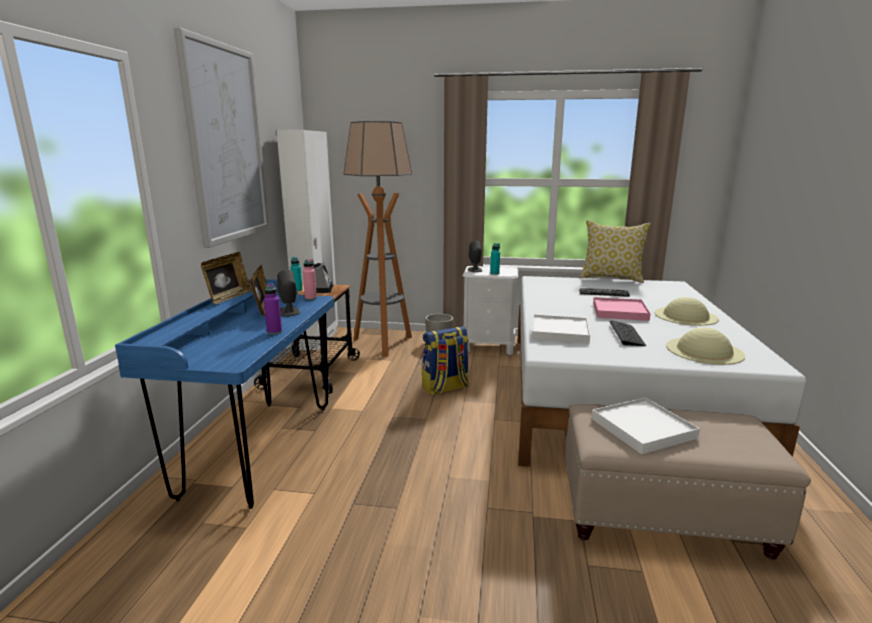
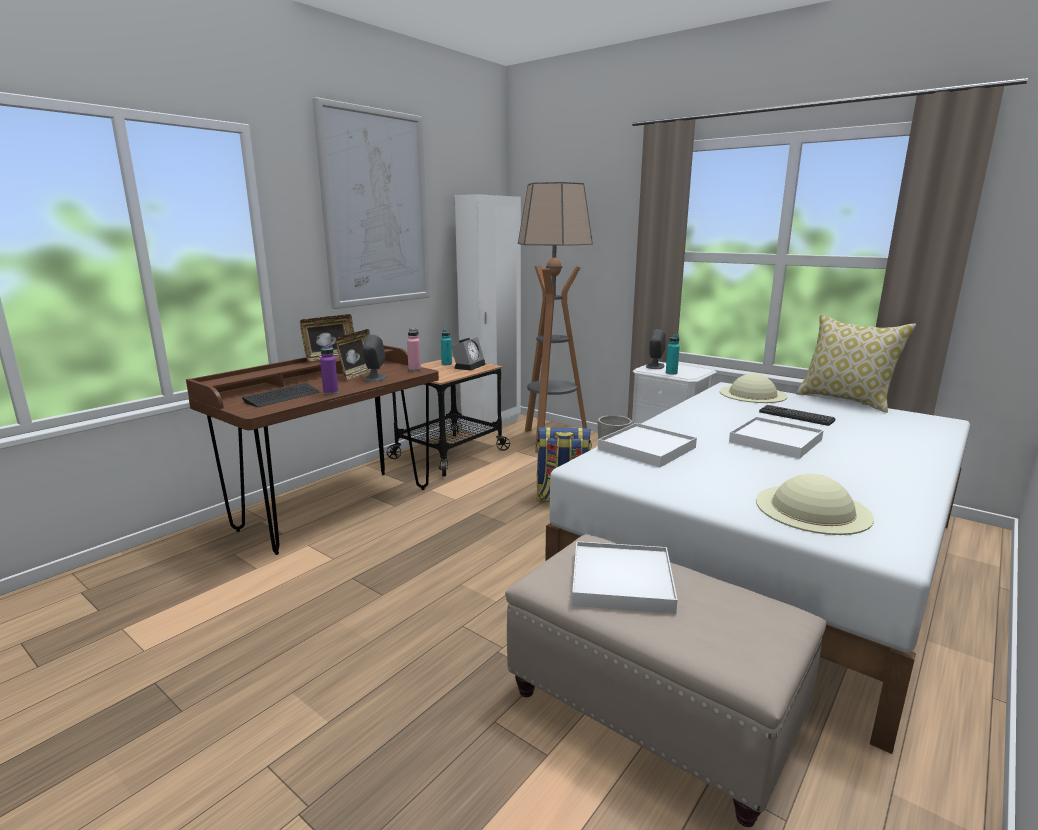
camera: 30 degrees right, 0 degrees up
blue desk [115,279,334,509] -> brown desk [186,345,439,555]
pink tray [593,297,651,321] -> white tray [729,417,824,459]
keyboard [610,320,646,346] -> keyboard moved to [242,383,320,407]
beige hat [654,297,719,326] -> beige hat moved to [720,373,787,403]

